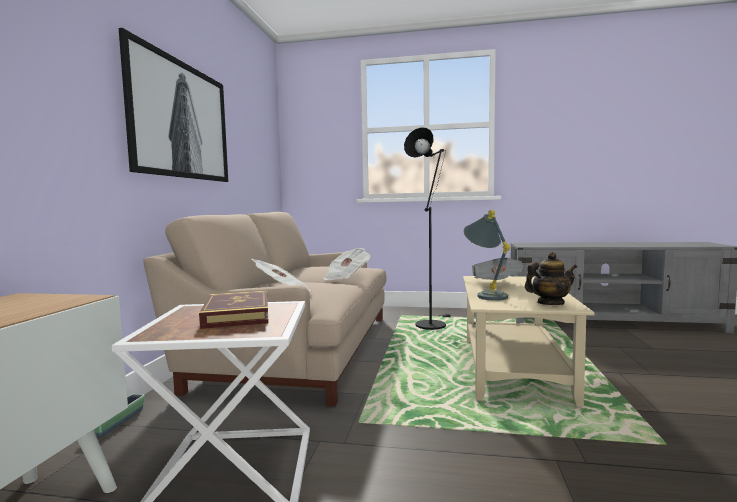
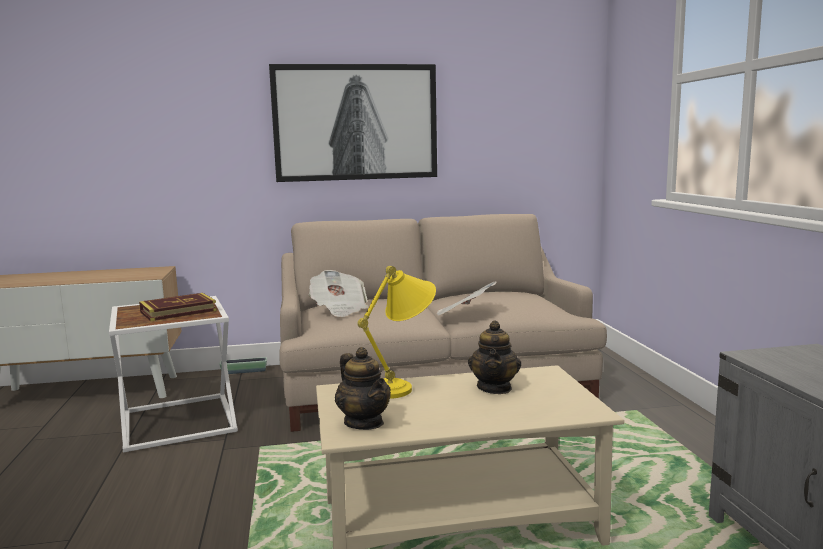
camera: 70 degrees right, 5 degrees up
black floor lamp [404,127,451,330] -> none
grey table lamp [464,210,510,301] -> yellow table lamp [357,266,436,399]
newspaper [472,258,524,280] -> teapot [468,320,521,394]

